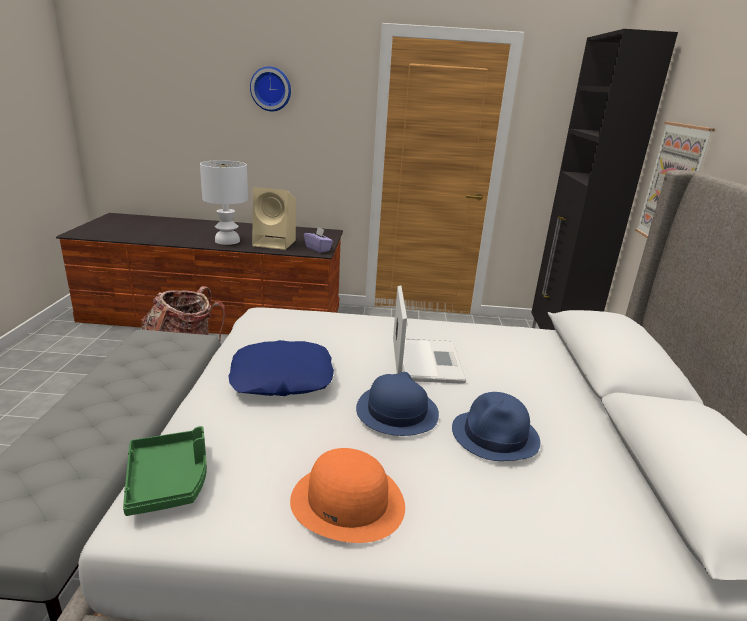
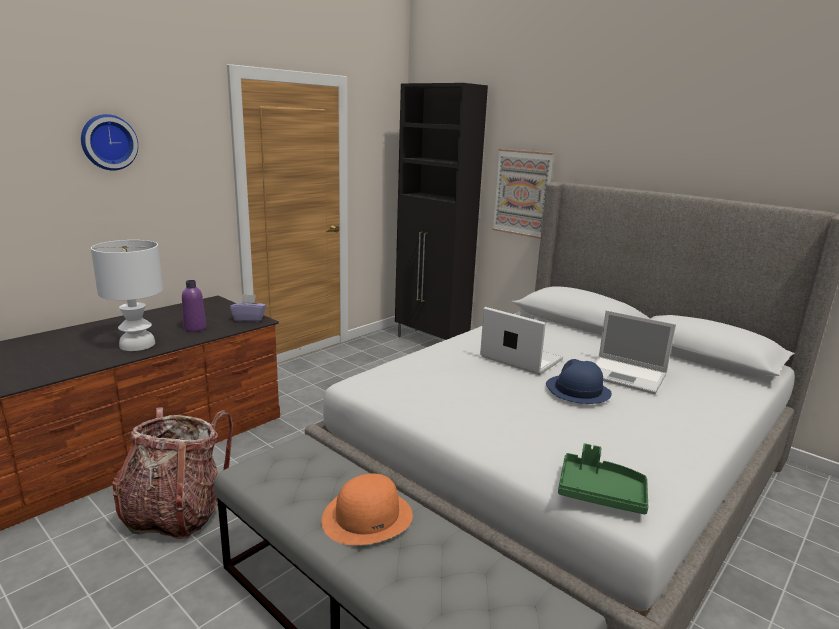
camera: 50 degrees left, 5 degrees down
blue pillow [228,340,334,396] -> none
beige speaker [252,187,296,250] -> purple bottle [182,280,206,332]
orange hat [290,448,405,543] -> orange hat moved to [321,473,413,545]
blue hat [452,392,540,461] -> laptop [593,310,676,394]

